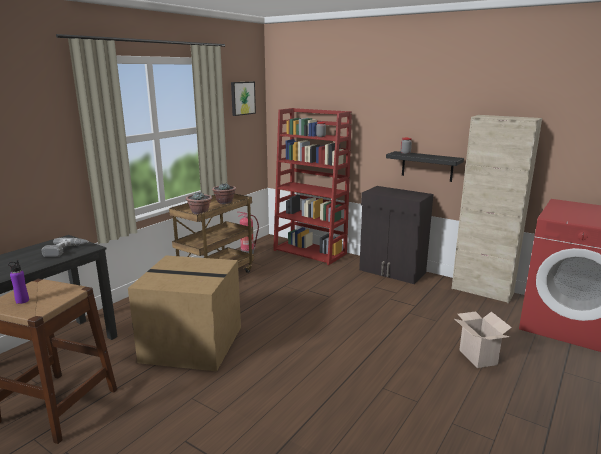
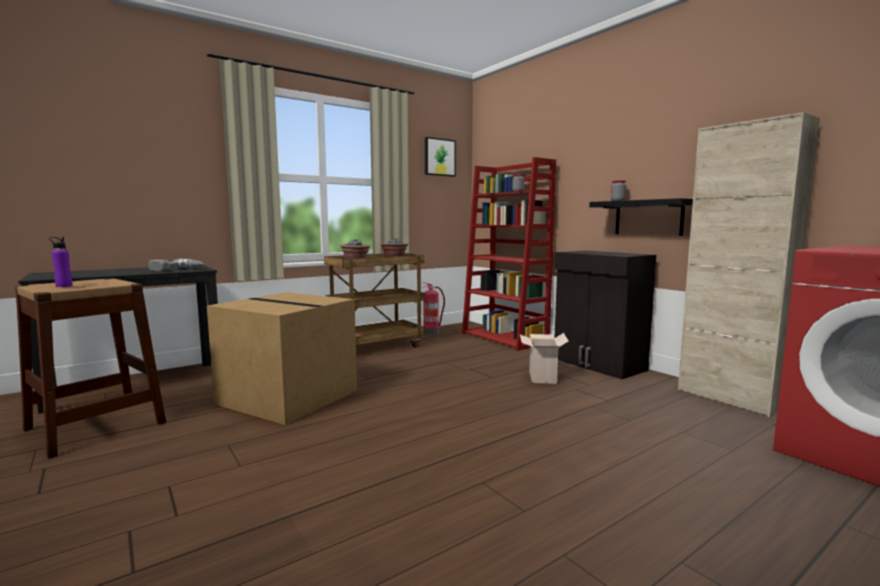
camera: 20 degrees right, 10 degrees down
cardboard box [455,311,512,368] -> cardboard box moved to [520,333,569,384]

